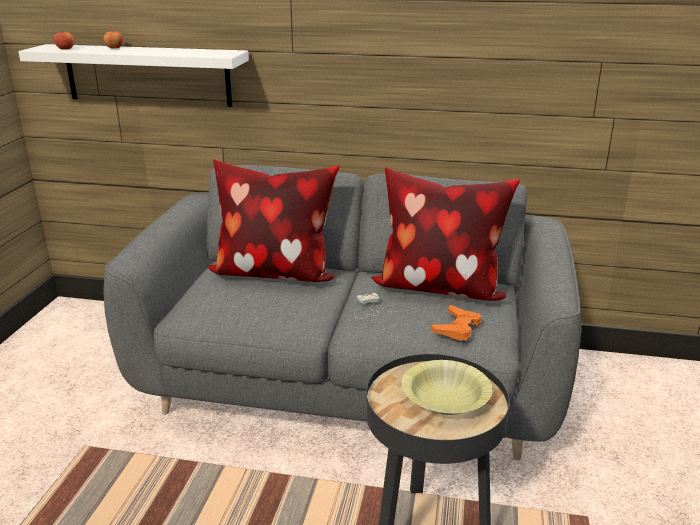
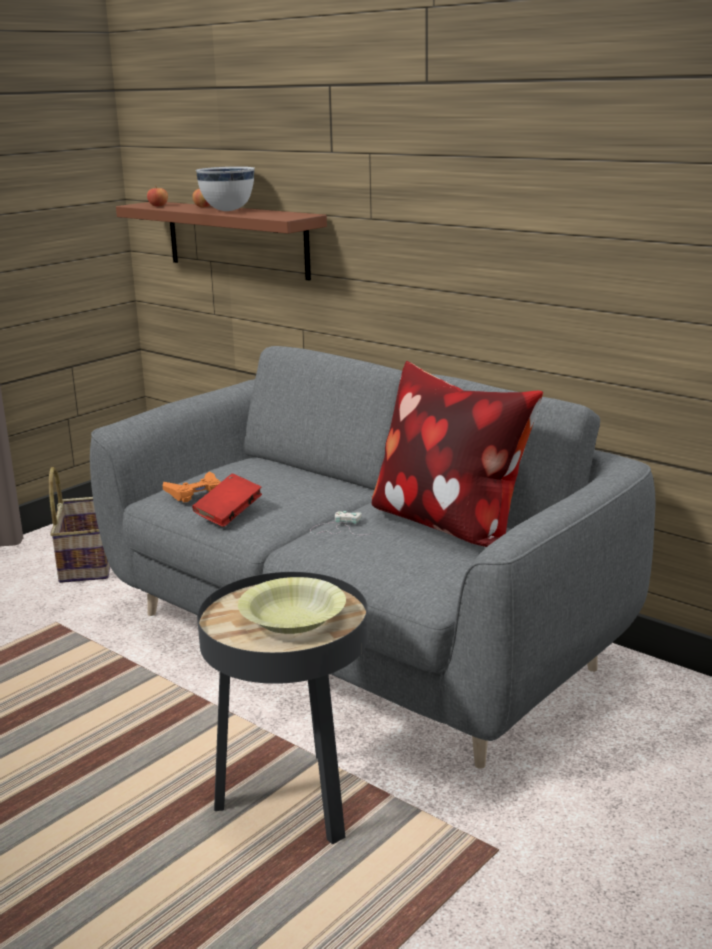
camera: 30 degrees right, 5 degrees down
white shelf [18,44,249,107] -> brown shelf [116,202,327,281]
pillow [207,159,339,282] -> none
orange game controller [431,305,481,341] -> orange game controller moved to [163,471,221,502]
none -> basket [49,467,110,583]
none -> red book [192,473,262,527]
none -> white bowl [196,166,255,211]

